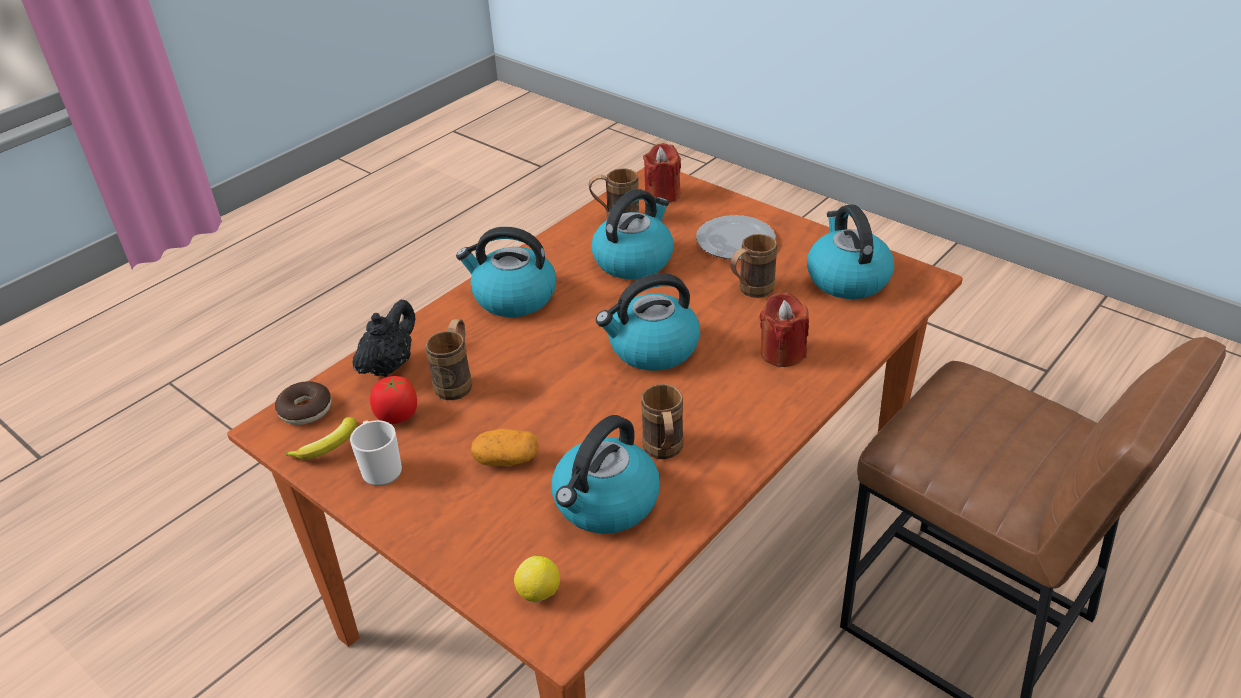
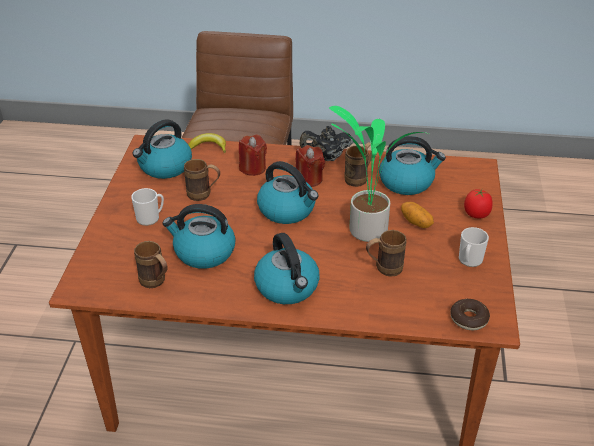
camera: 125 degrees left, 0 degrees up
banana [284,417,357,459] -> banana moved to [188,133,226,153]
black teapot [353,299,415,377] -> black teapot moved to [299,126,353,161]
tomato [370,375,417,424] -> tomato moved to [464,189,493,219]
lemon [514,556,560,603] -> none
red candle [643,143,681,203] -> red candle moved to [296,145,325,187]
plate [696,215,776,260] -> mug [131,188,164,226]
none -> potted plant [329,106,429,242]

